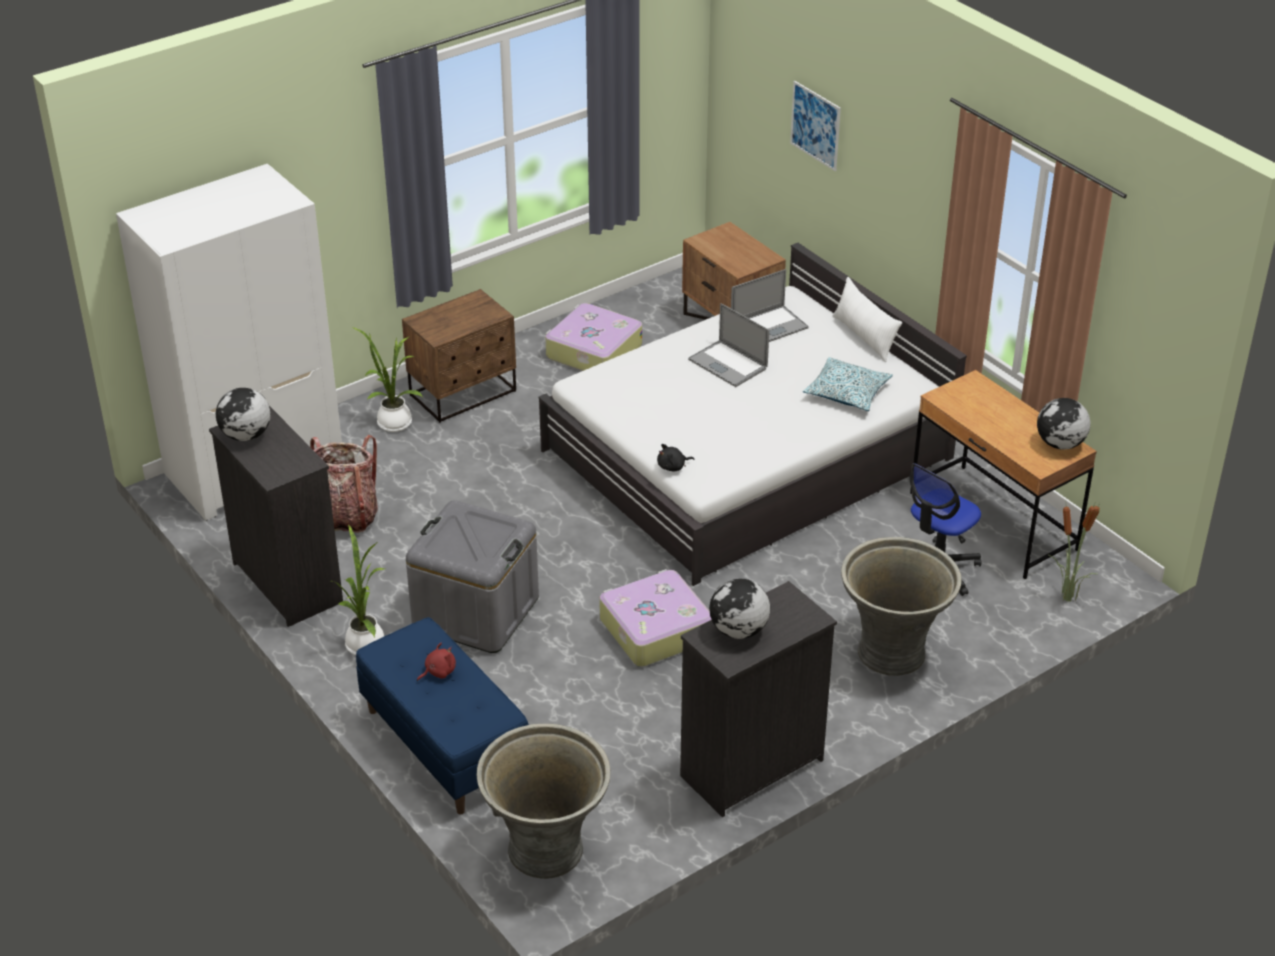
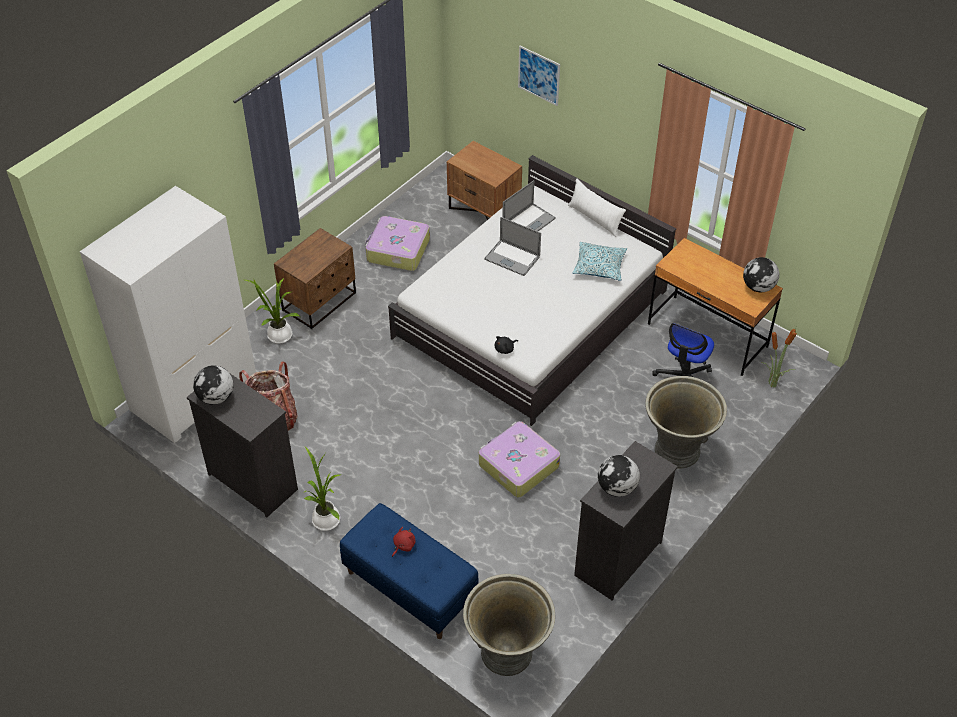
camera: 15 degrees left, 10 degrees up
grey storage box [406,500,539,653] -> none

